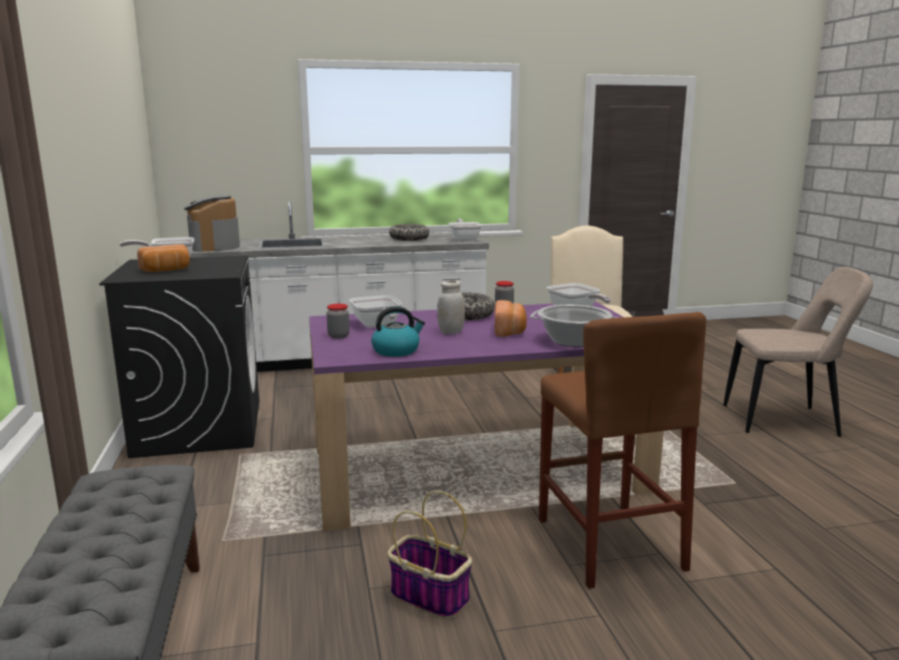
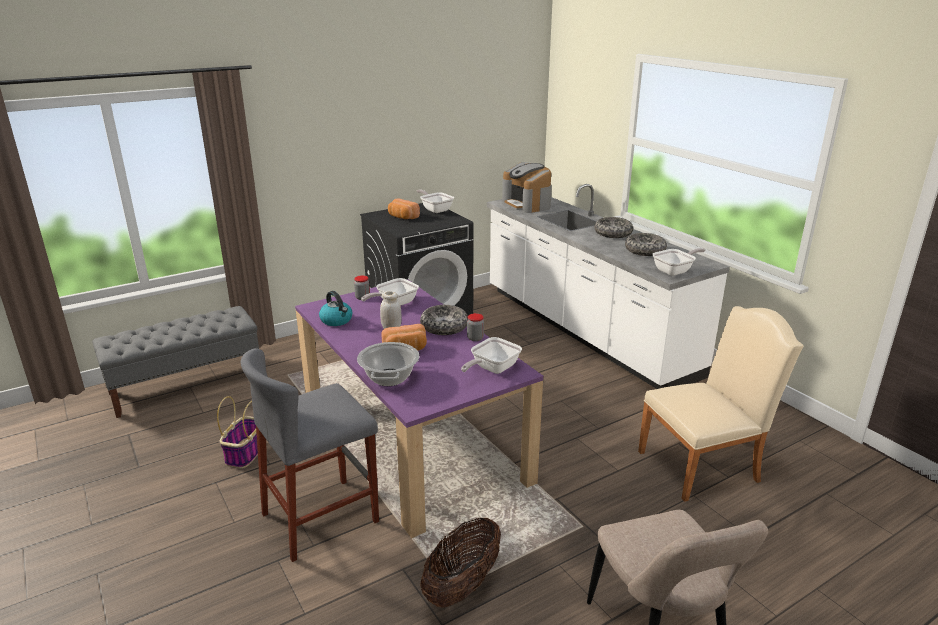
camera: 70 degrees right, 10 degrees up
coffee machine [184,195,240,252] -> coffee machine turned 75 degrees counterclockwise [502,162,552,213]
brown stool [539,312,706,589] -> grey stool [241,348,379,562]
none -> basket [420,517,501,607]
none -> bowl [594,217,633,238]

